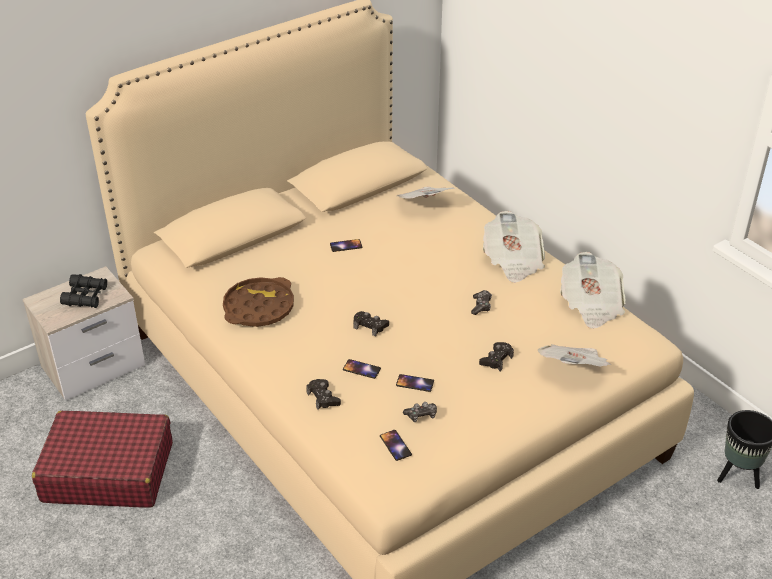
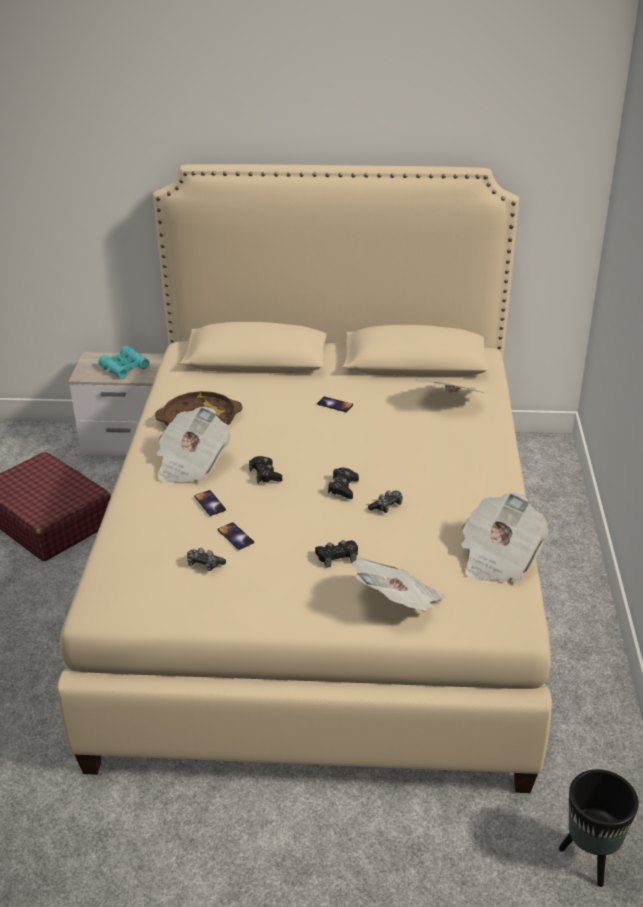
camera: 40 degrees right, 5 degrees down
black binoculars [60,274,107,308] -> turquoise binoculars [99,346,149,379]
black game controller [306,379,341,410] -> black game controller moved to [328,468,359,499]
phone [380,430,412,461] -> none
newspaper [482,211,545,283] -> newspaper moved to [157,407,230,483]

